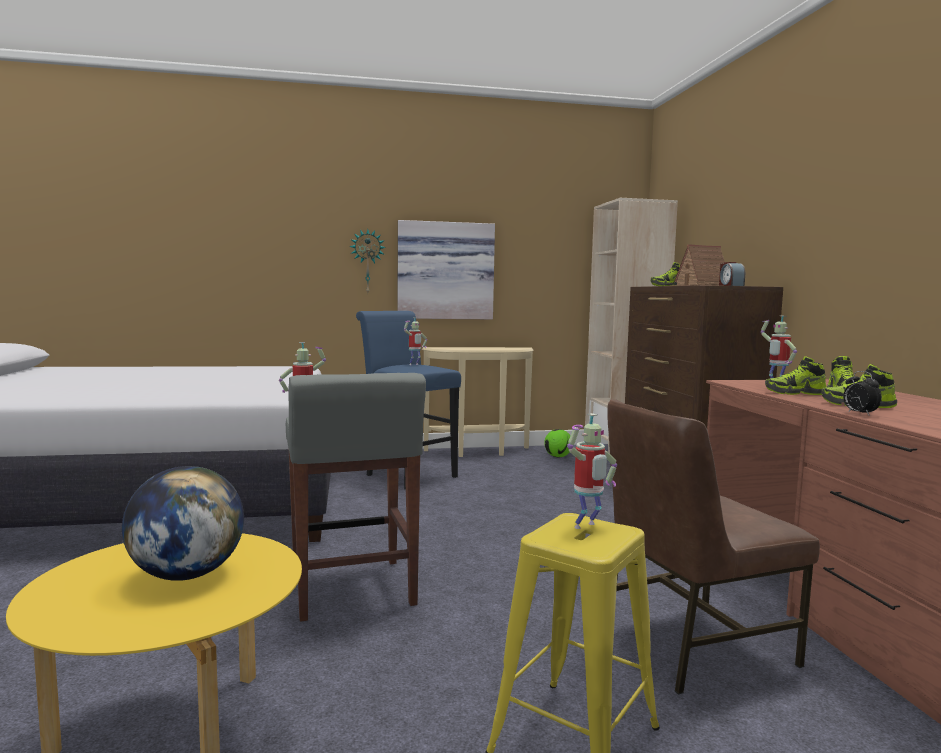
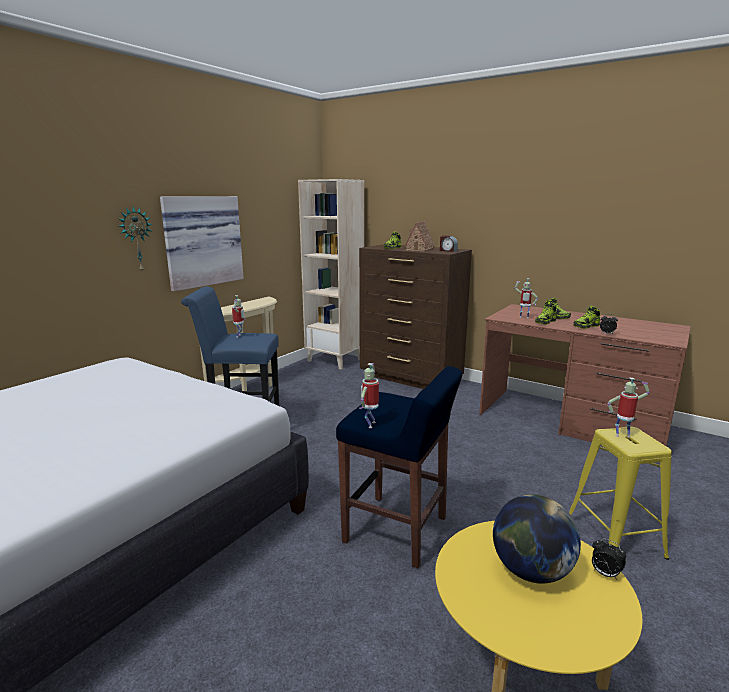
camera: 45 degrees left, 10 degrees up
grey stool [286,373,426,622] -> blue stool [336,366,462,569]
football [544,429,570,457] -> none
toy robot [567,413,617,529] -> toy robot turned 90 degrees counterclockwise [607,378,650,438]
brown chair [607,399,820,694] -> none
none -> alarm clock [592,538,626,580]

